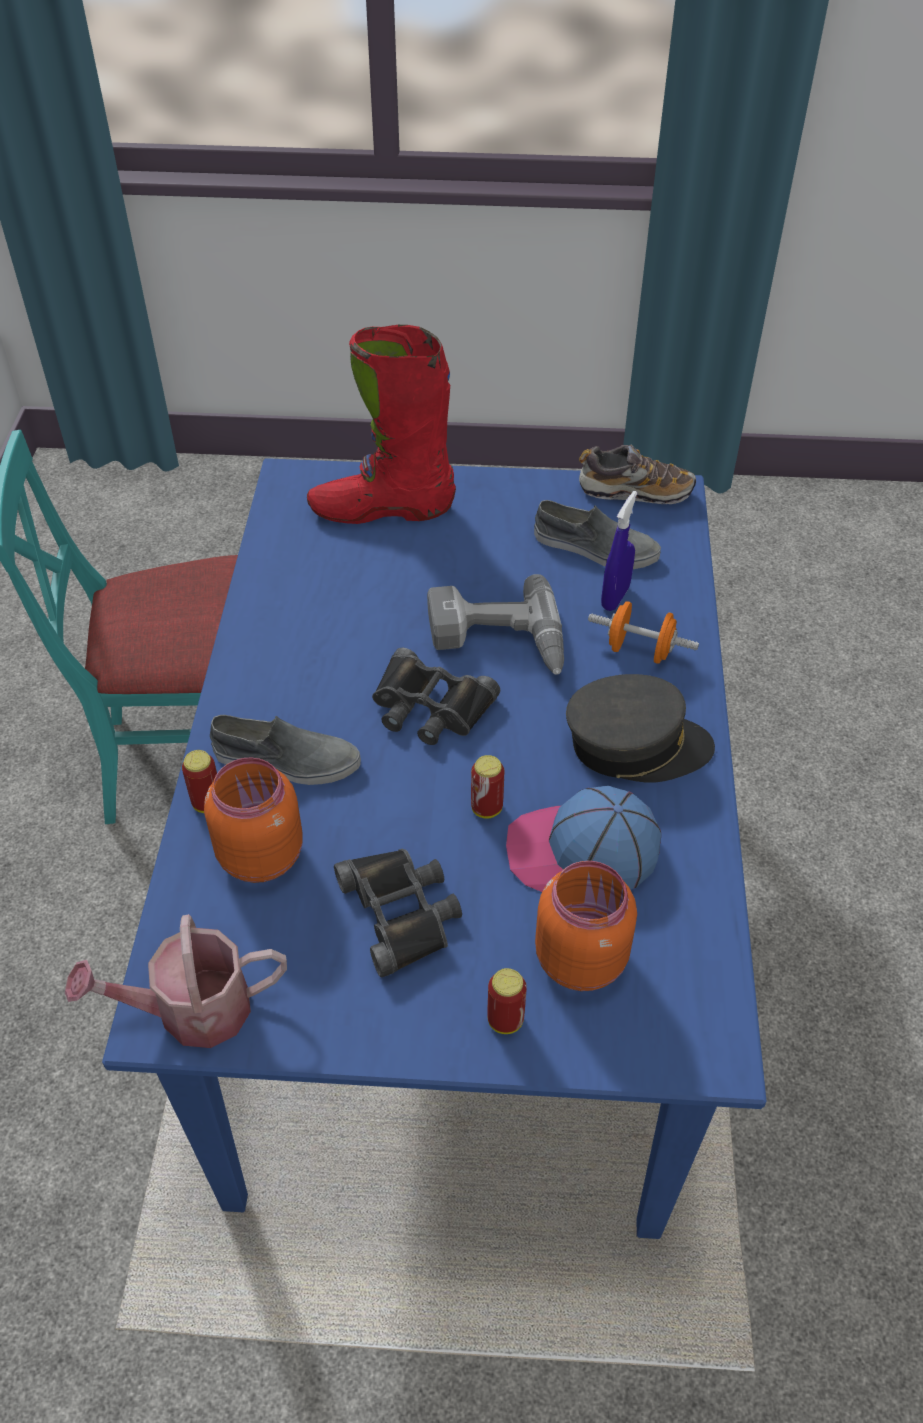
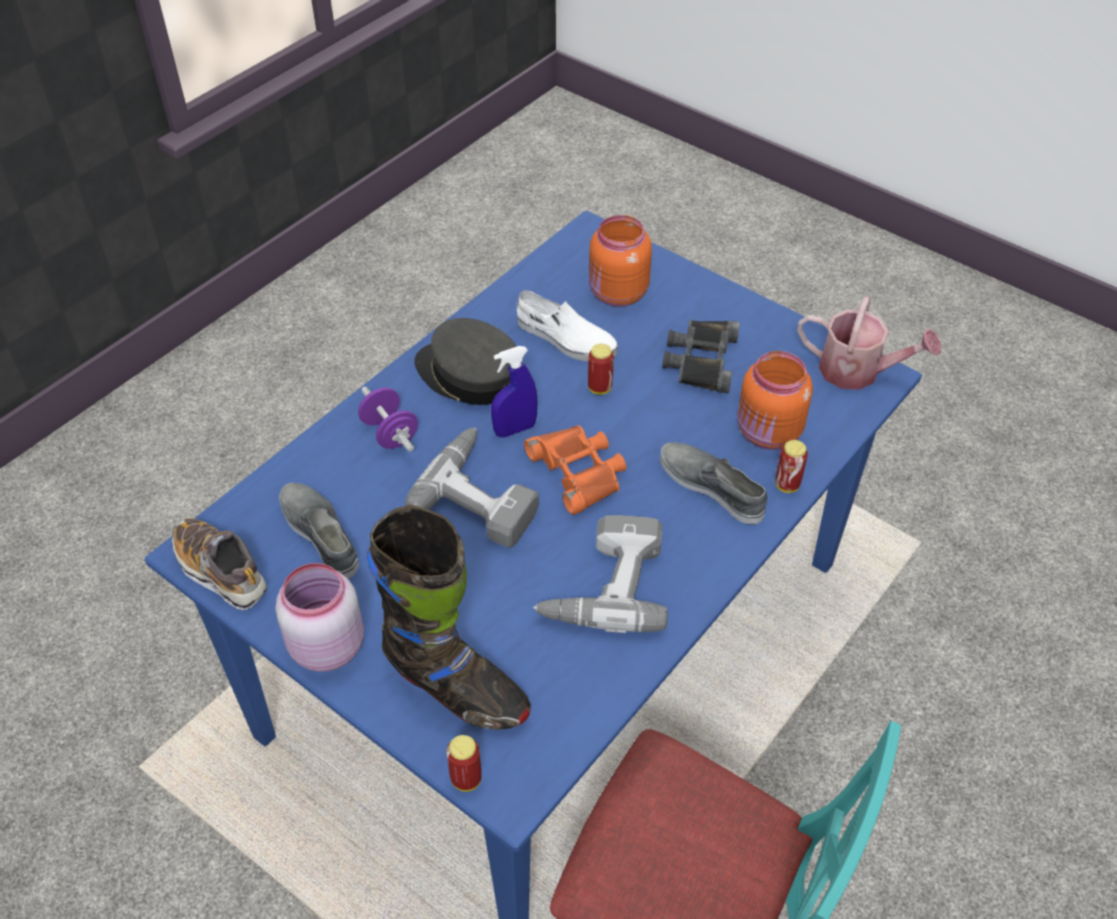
camera: 145 degrees left, 0 degrees up
red boot [307,325,456,524] -> black boot [366,505,531,730]
black binoculars [372,648,500,745] -> orange binoculars [524,425,626,515]
can [487,968,527,1034] -> can moved to [446,735,482,792]
cap [506,786,661,892] -> white shoe [517,291,618,361]
orange dumbbell [588,601,699,664] -> purple dumbbell [358,387,418,452]
blue spray bottle [601,491,638,611] -> blue spray bottle moved to [491,346,537,437]
none -> pink jar [275,563,364,672]
none -> power drill [533,515,668,633]

